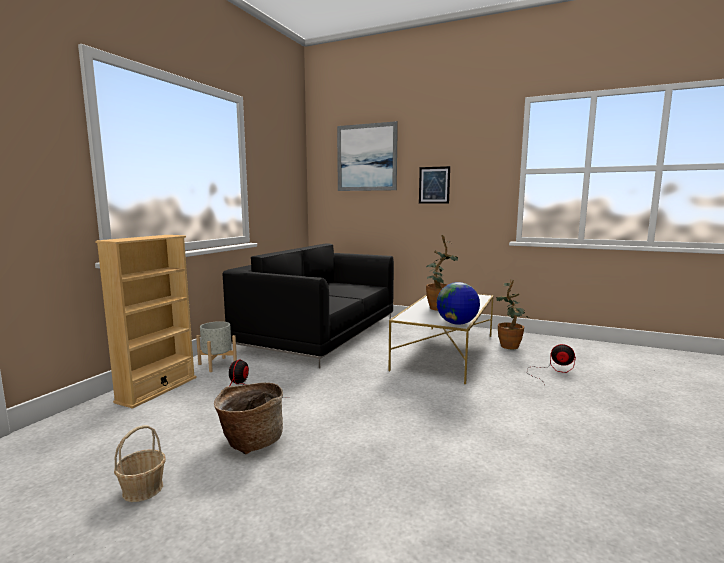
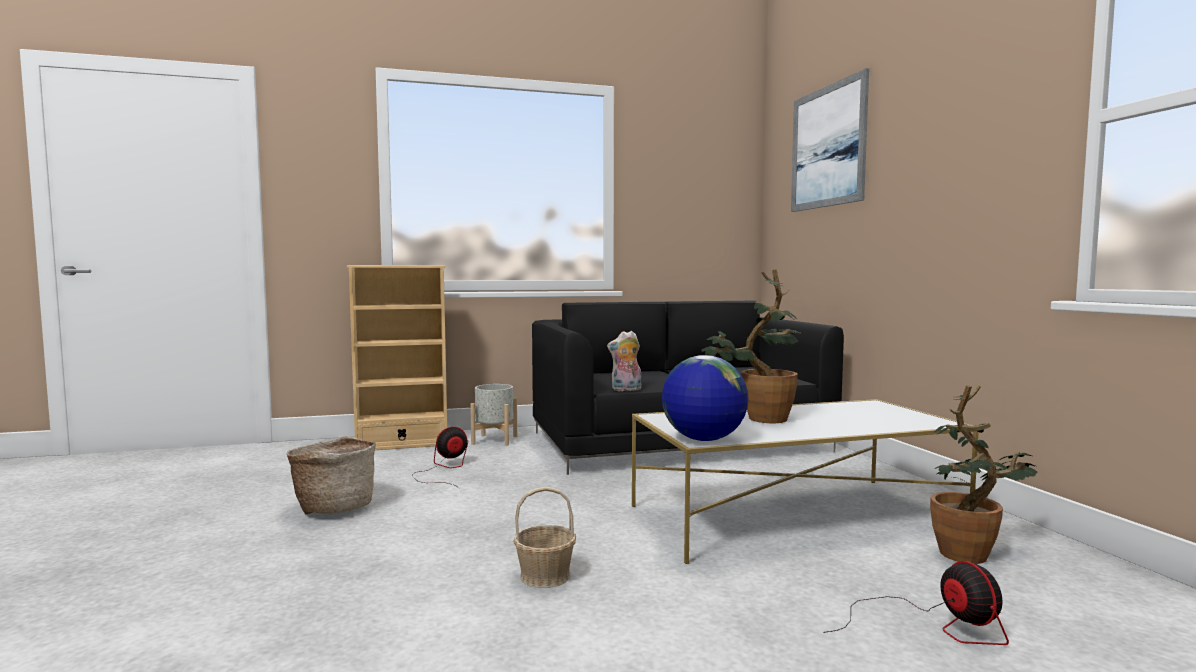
camera: 50 degrees right, 5 degrees down
basket [114,425,166,502] -> basket moved to [514,487,576,588]
picture [419,166,450,204] -> none
none -> plush toy [607,331,641,391]

